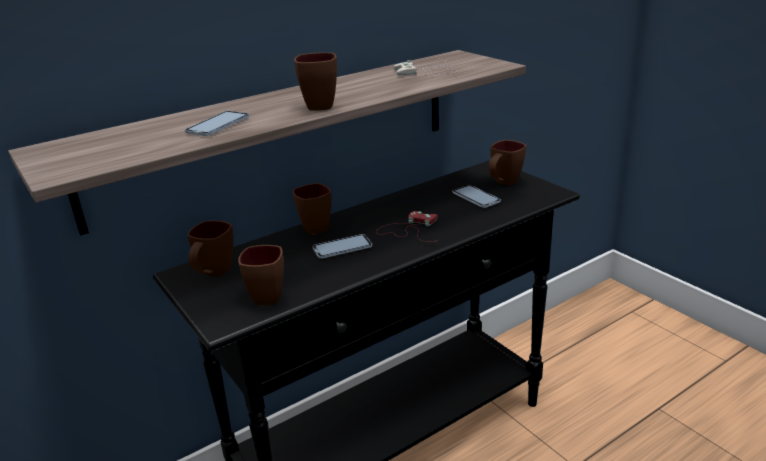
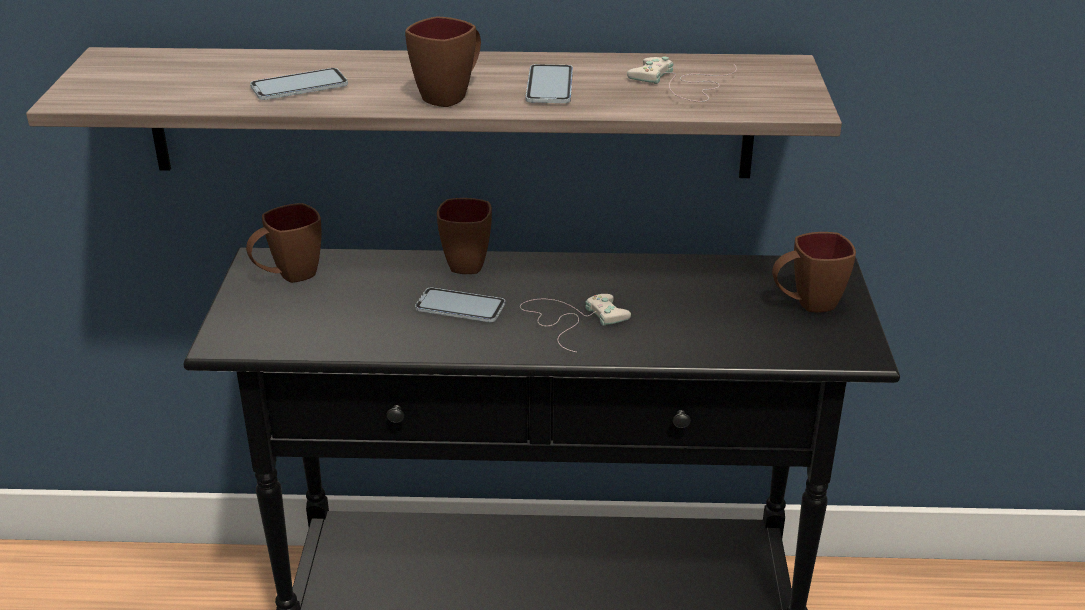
camera: 35 degrees right, 5 degrees up
brown mug [238,245,284,305] -> none
red game controller [376,211,438,242] -> white game controller [520,294,631,352]
phone [453,185,501,208] -> phone moved to [526,64,573,103]

